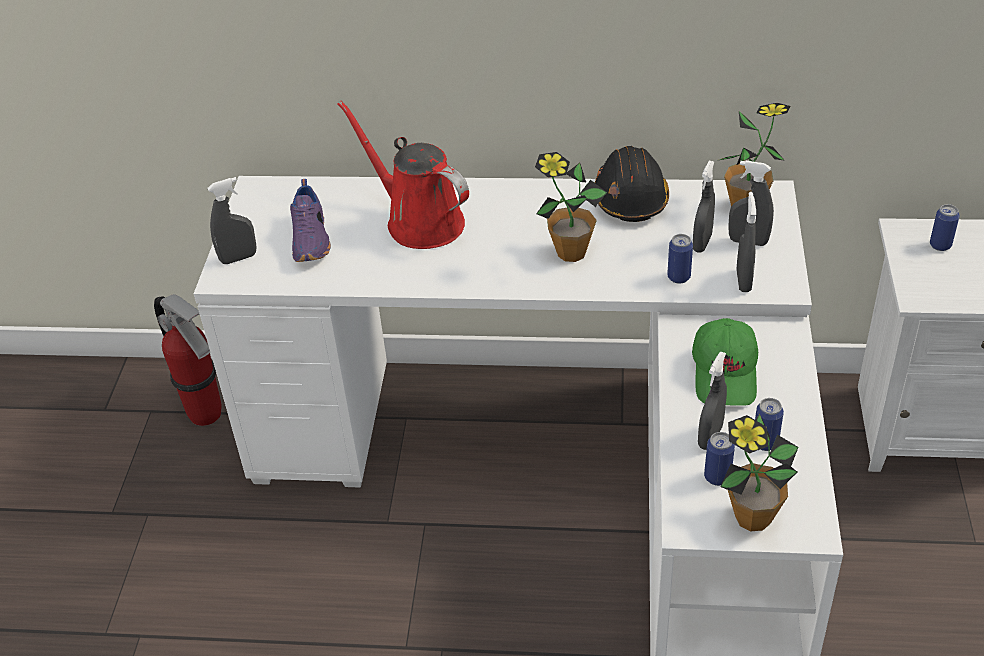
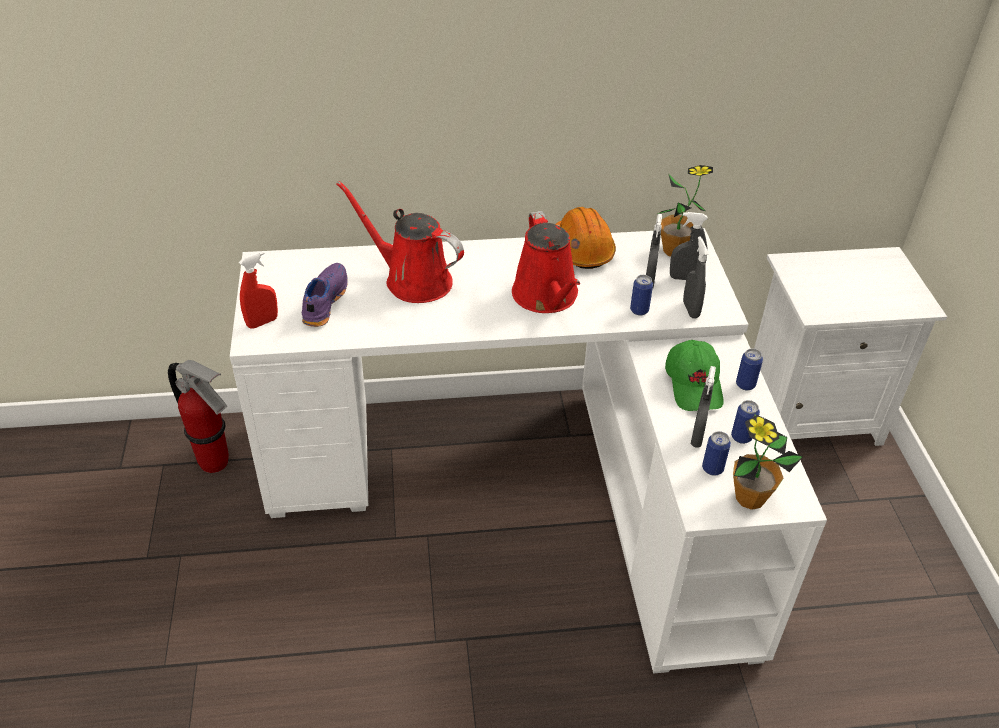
camera: 15 degrees left, 0 degrees up
grey spray bottle [207,177,257,264] -> red spray bottle [239,251,278,329]
purple shoe [290,179,331,262] -> purple shoe turned 150 degrees counterclockwise [302,263,348,327]
potted plant [535,152,607,262] -> red watering can [512,211,580,313]
black hard hat [595,146,669,222] -> orange hard hat [556,207,616,269]
can [930,204,960,251] -> can moved to [736,349,763,390]

